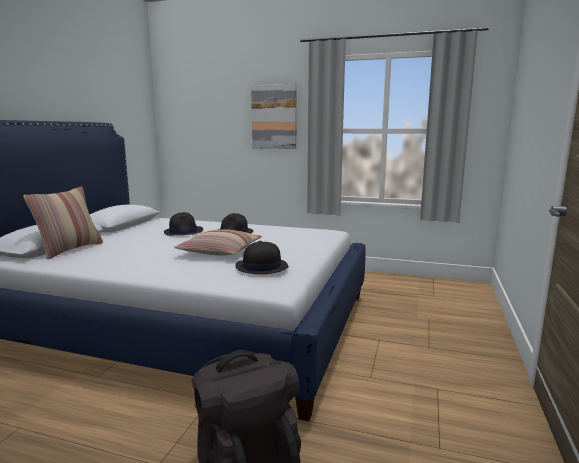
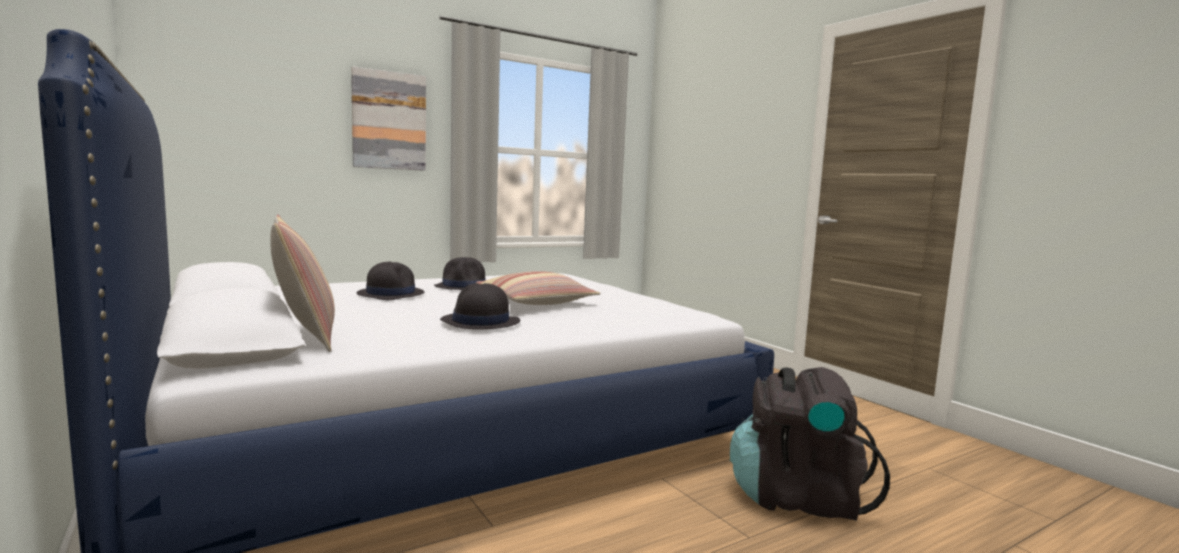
camera: 50 degrees left, 5 degrees down
black hat [235,241,289,274] -> black hat moved to [440,283,520,329]

